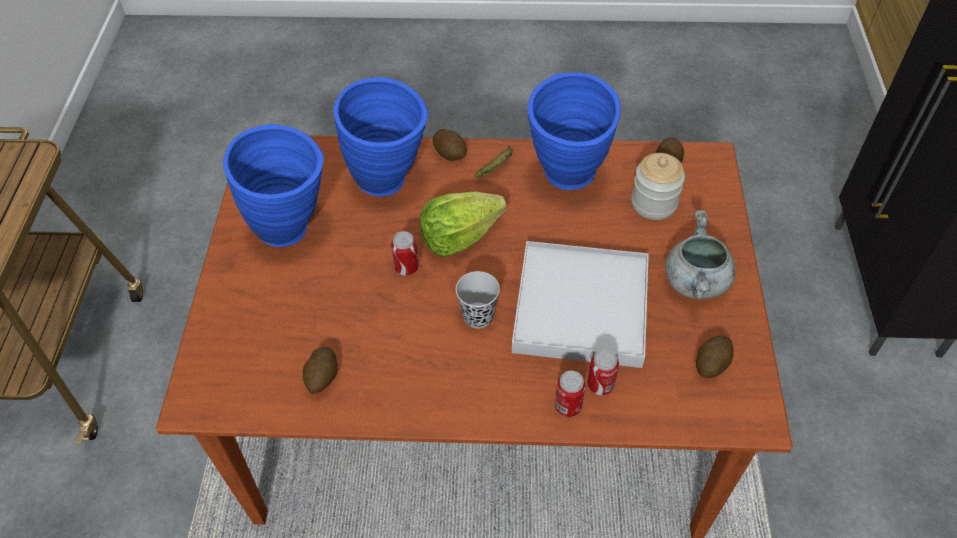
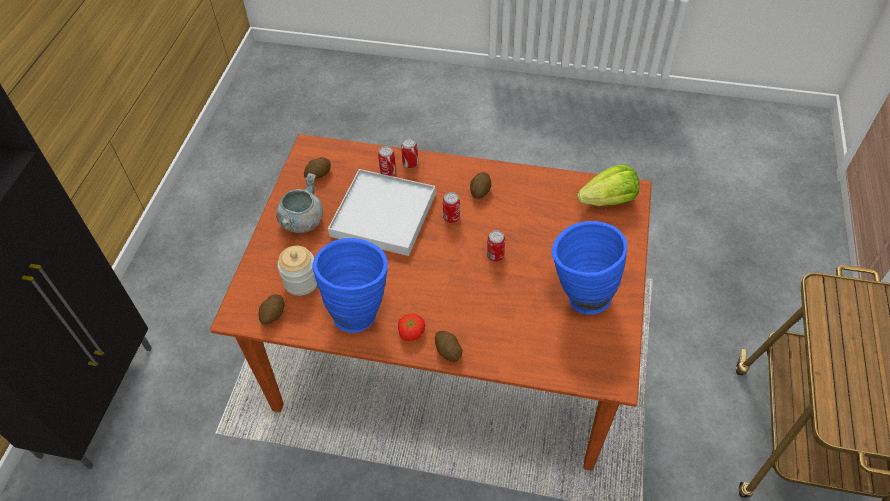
camera: 170 degrees left, 0 degrees up
potato [303,347,337,394] -> potato moved to [470,172,491,199]
blue vase [333,77,428,197] -> none
lettuce [420,191,506,257] -> lettuce moved to [577,164,639,206]
black cup [456,271,500,328] -> can [443,192,460,223]
banana [475,145,513,177] -> tomato [398,314,425,341]

